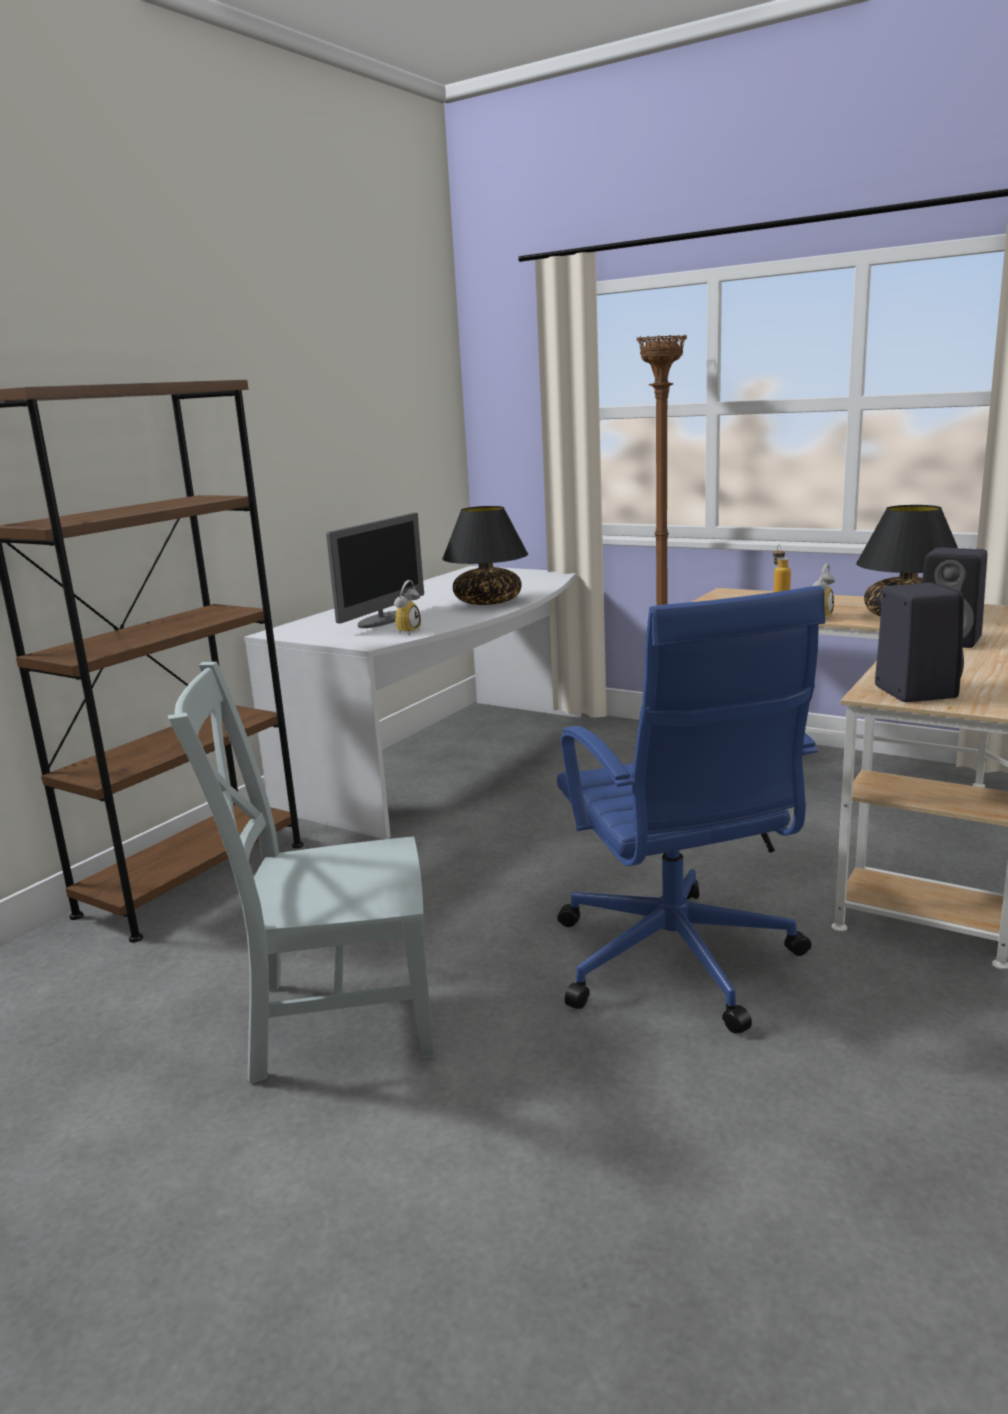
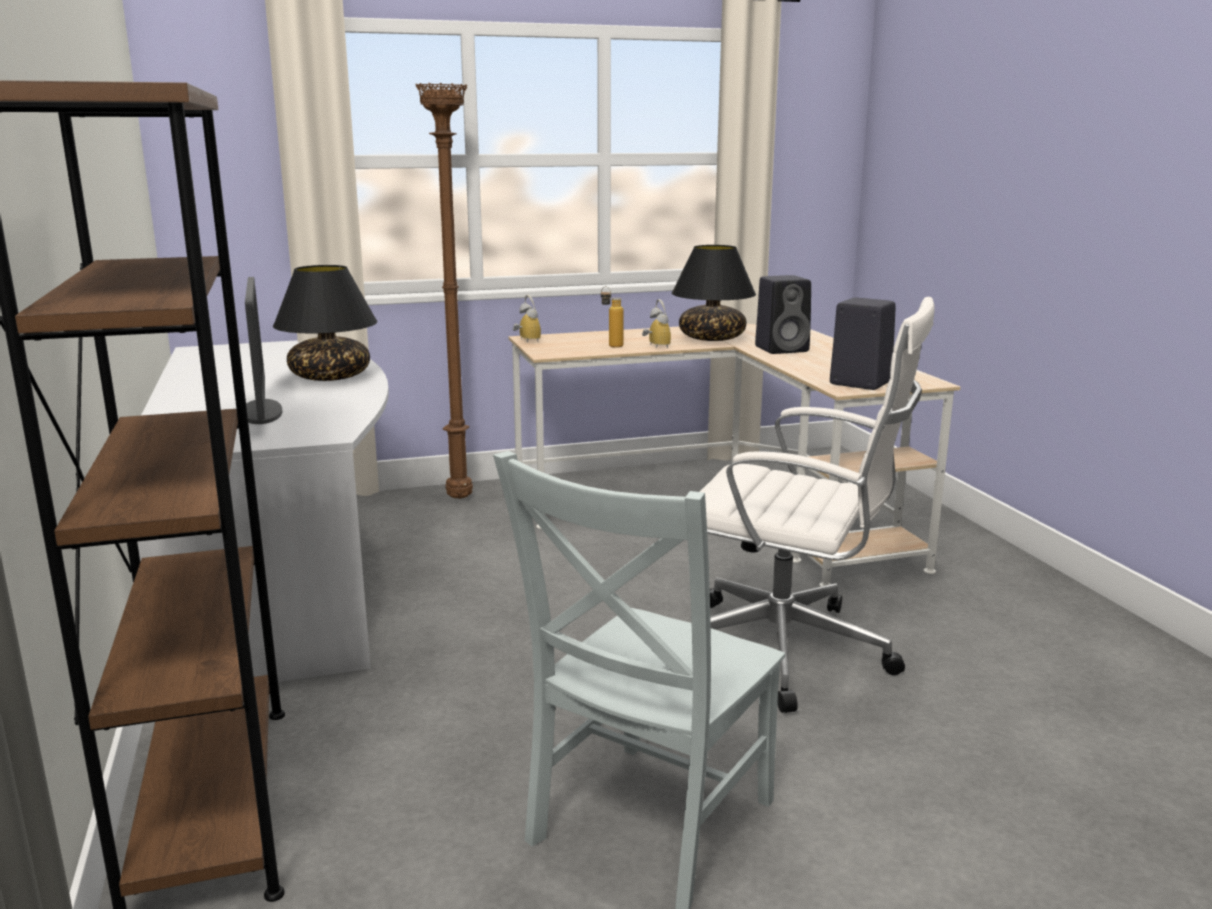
camera: 50 degrees left, 0 degrees up
alarm clock [387,580,421,635] -> alarm clock moved to [513,295,541,343]
blue office chair [557,586,825,1034] -> white office chair [691,297,935,713]

